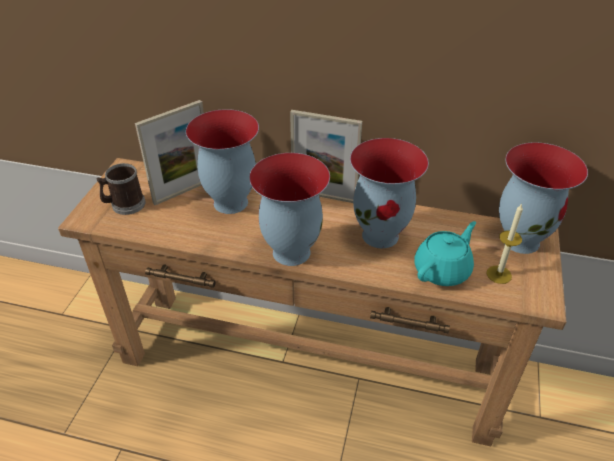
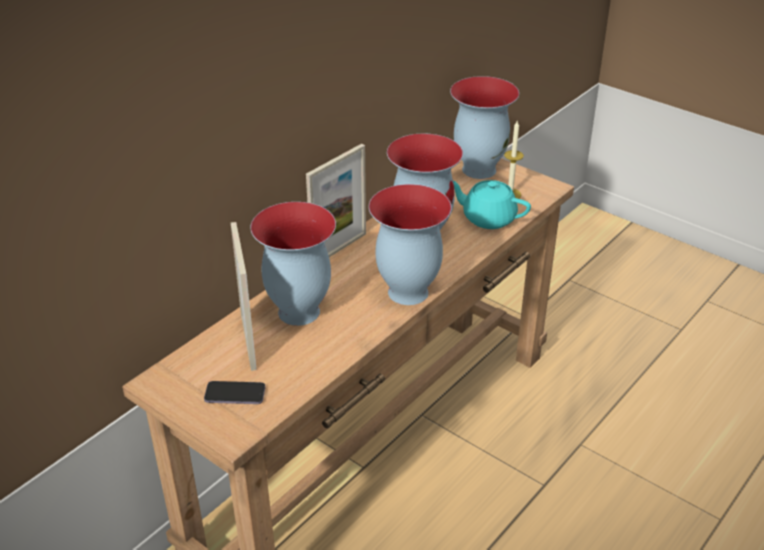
camera: 65 degrees left, 5 degrees down
mug [97,163,146,215] -> phone [204,381,265,404]
turquoise teapot [414,221,476,286] -> turquoise teapot turned 45 degrees counterclockwise [453,180,531,229]

